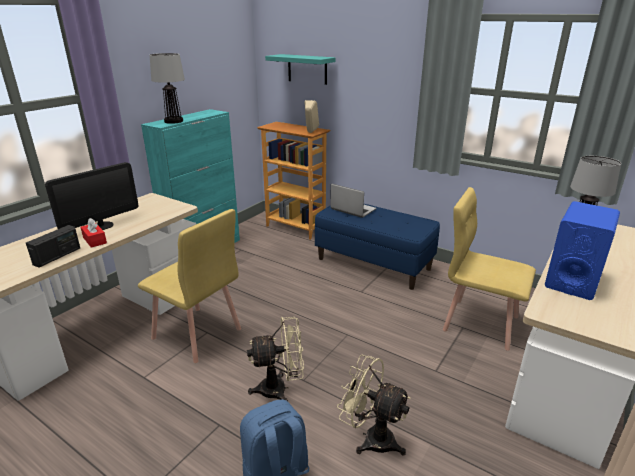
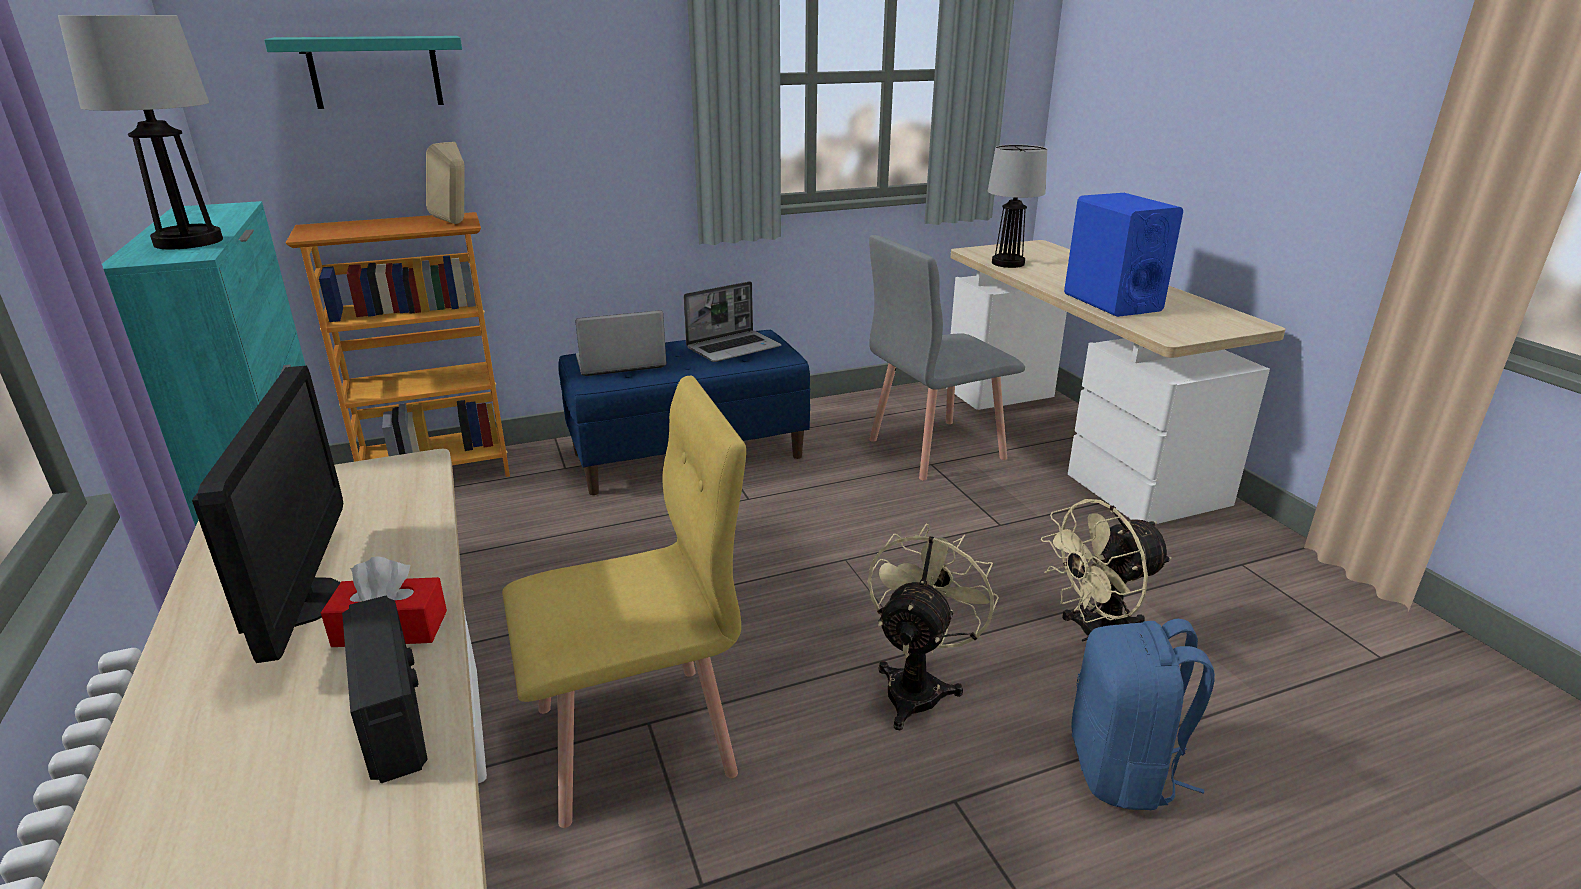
camera: 55 degrees left, 0 degrees up
yellow chair [443,187,536,351] -> grey chair [869,235,1025,480]
none -> laptop [683,281,781,362]

